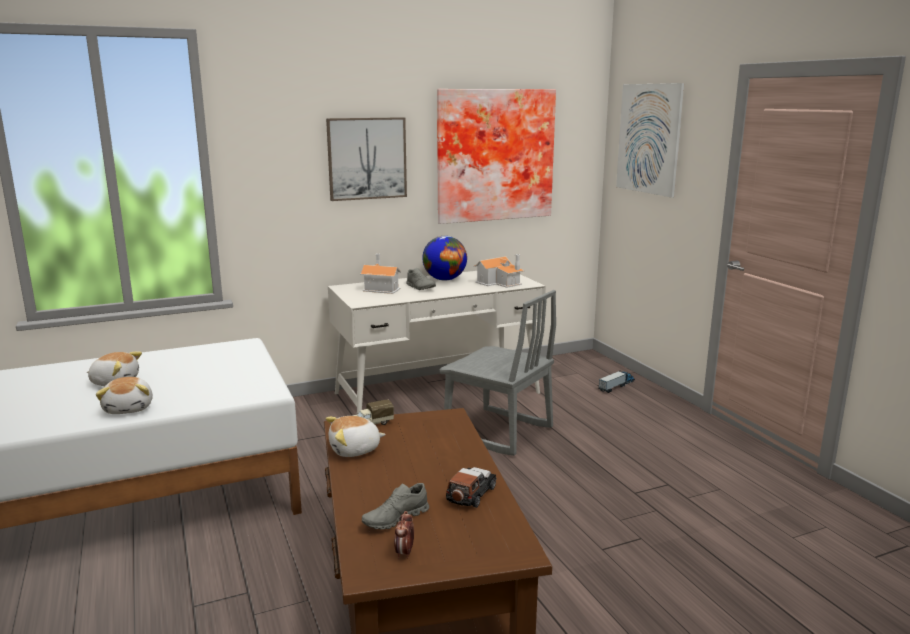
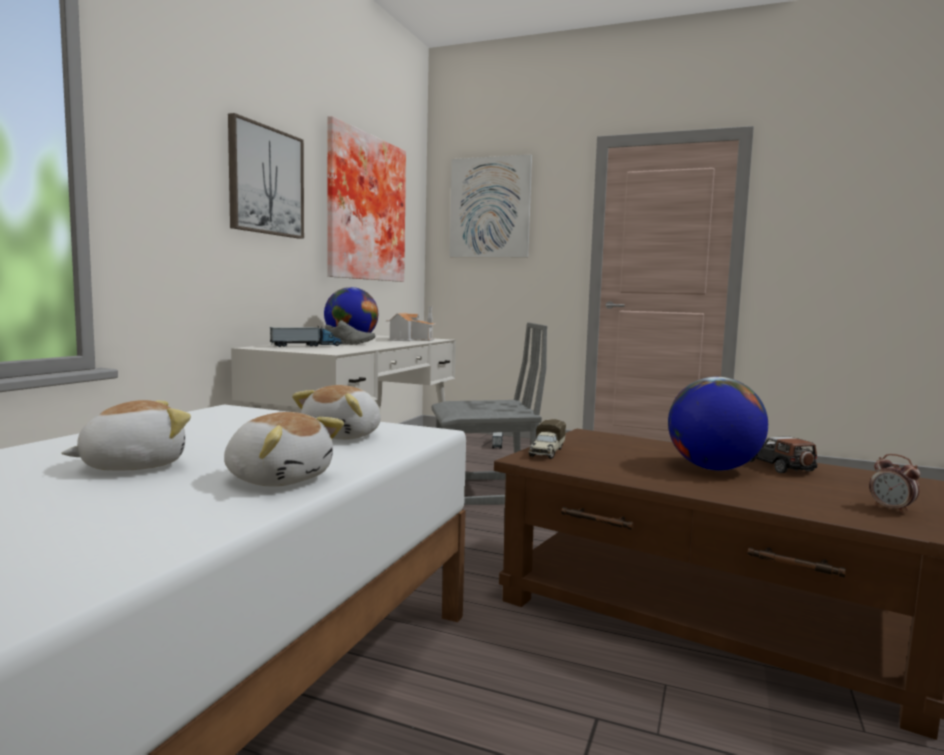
camera: 45 degrees left, 10 degrees down
plush toy [325,416,386,457] -> plush toy moved to [292,385,381,440]
toy house [360,254,401,294] -> toy truck [270,326,342,347]
grey shoe [362,483,429,530] -> none
none -> globe [668,377,768,471]

